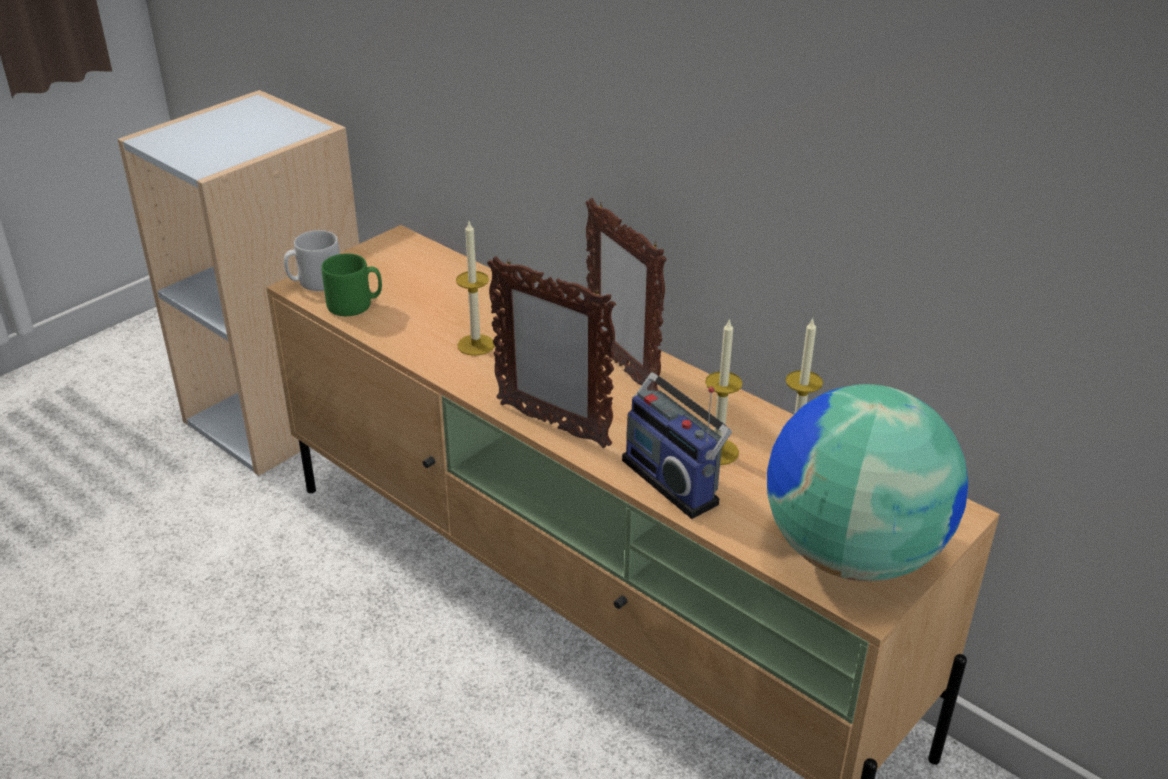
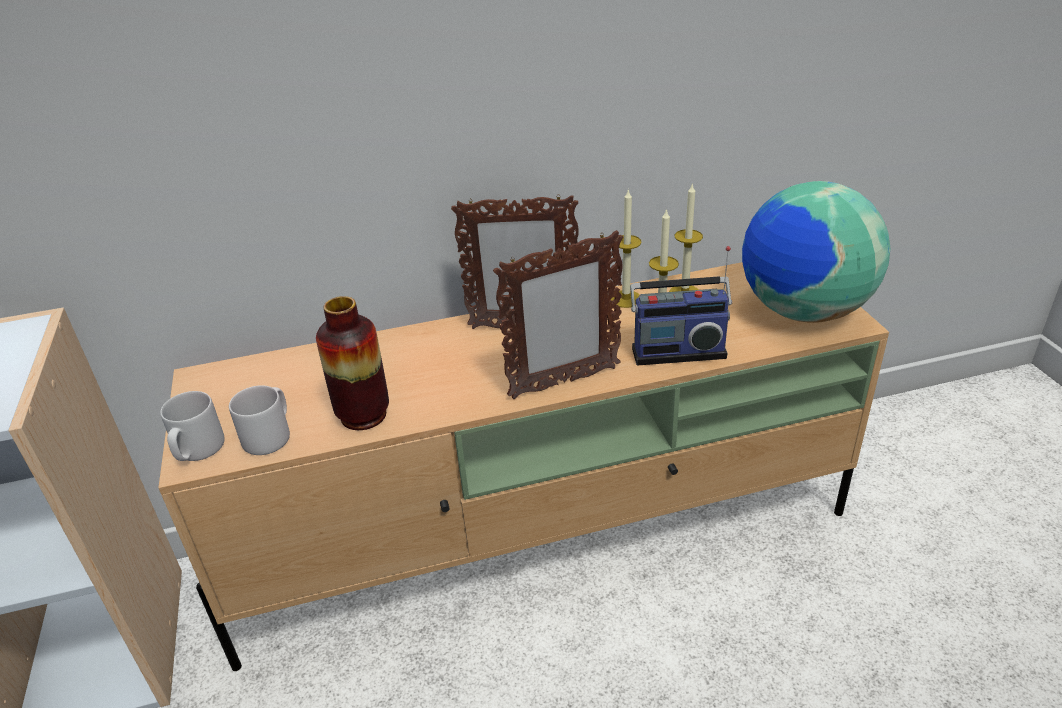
camera: 55 degrees left, 0 degrees up
green mug [321,253,382,316] -> grey mug [229,385,290,455]
candle [456,222,494,356] -> candle moved to [611,190,642,308]
none -> vase [316,296,389,430]

